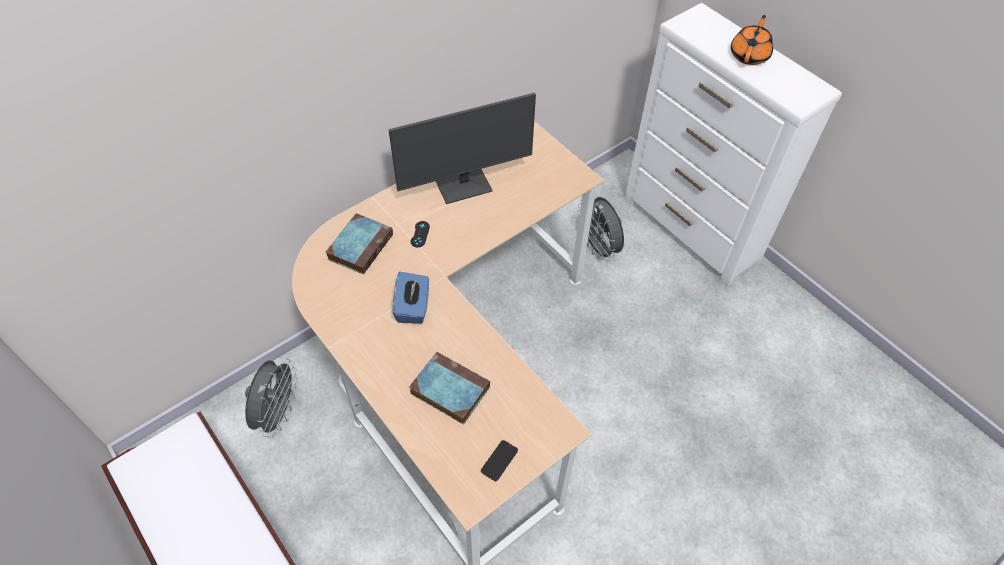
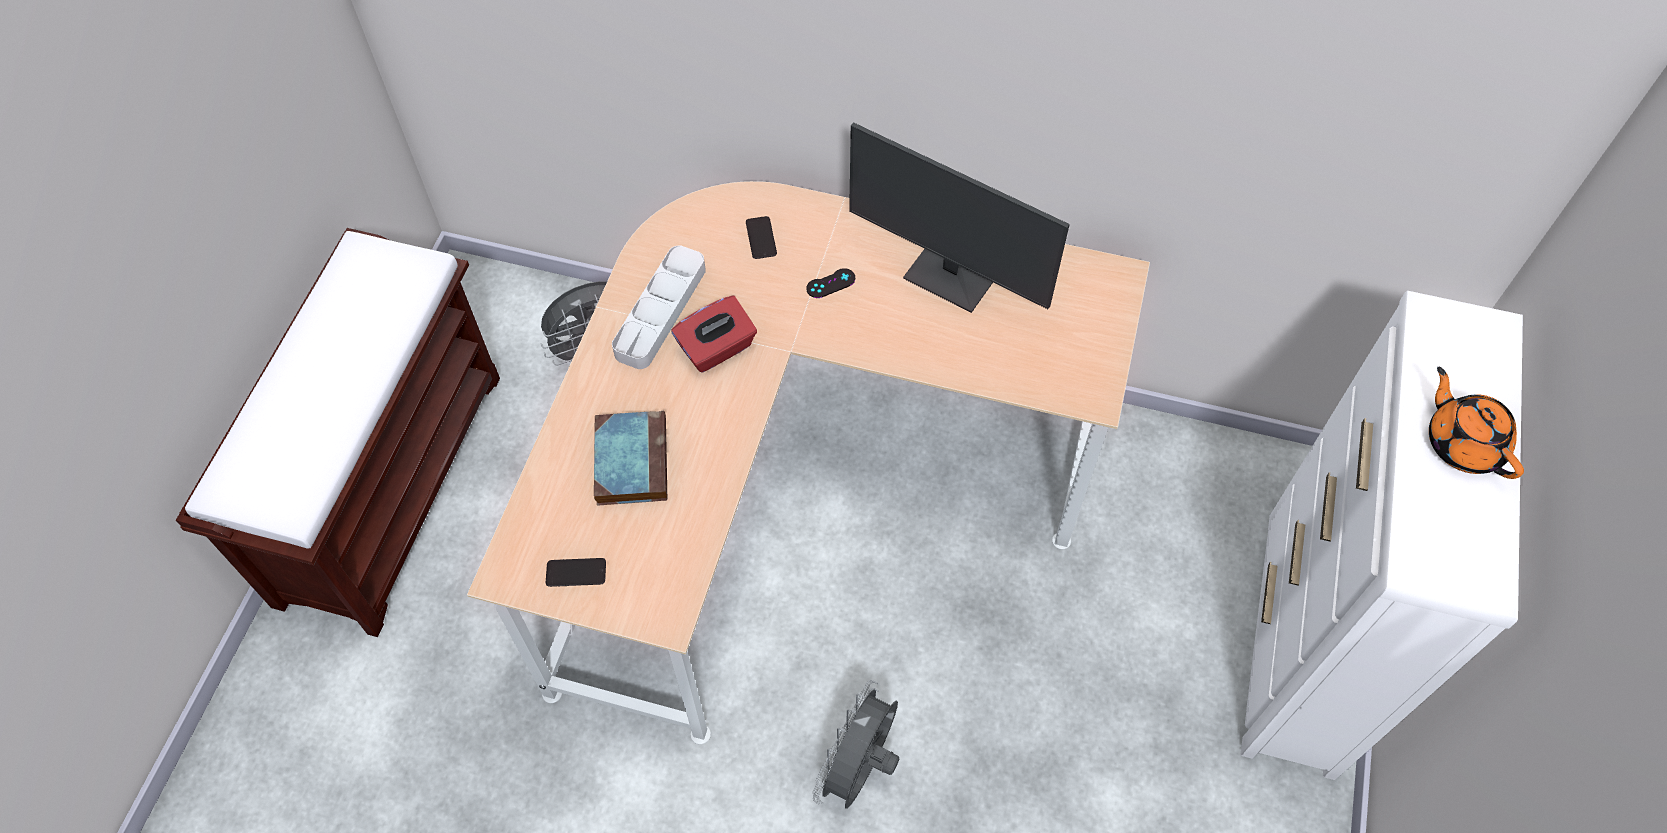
camera: 55 degrees right, 5 degrees up
book [326,213,393,274] -> phone [746,216,777,259]
blue tissue box [393,272,429,323] -> red tissue box [671,295,757,373]
grey fan [577,197,624,261] -> grey fan moved to [813,680,899,809]
orange teapot [731,15,773,65] -> orange teapot turned 105 degrees counterclockwise [1429,367,1524,479]
none -> grey tray [612,245,706,369]

